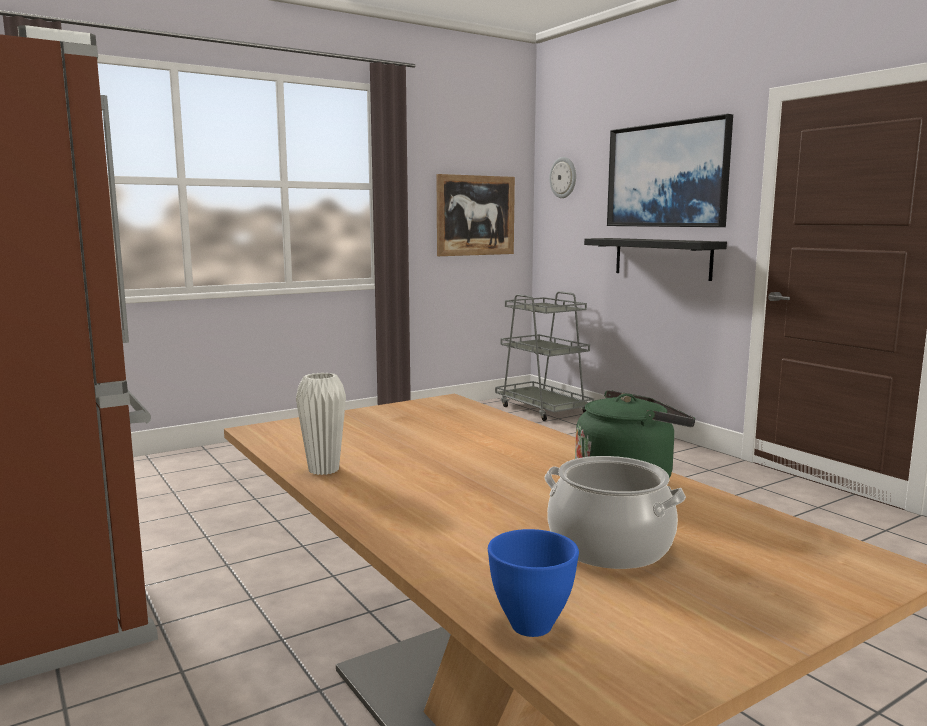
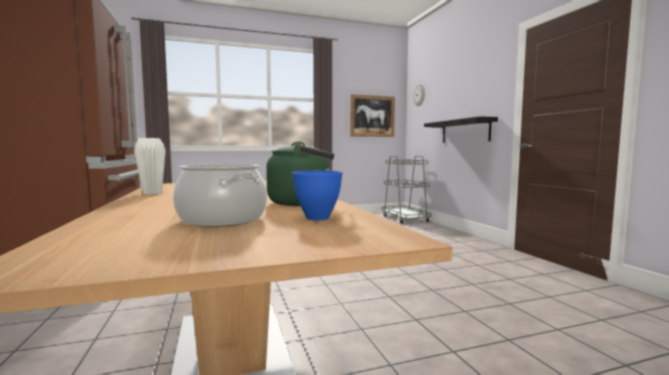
camera: 15 degrees right, 5 degrees down
blue bowl [488,529,579,637] -> blue bowl moved to [293,171,342,221]
picture [607,114,733,227] -> none

